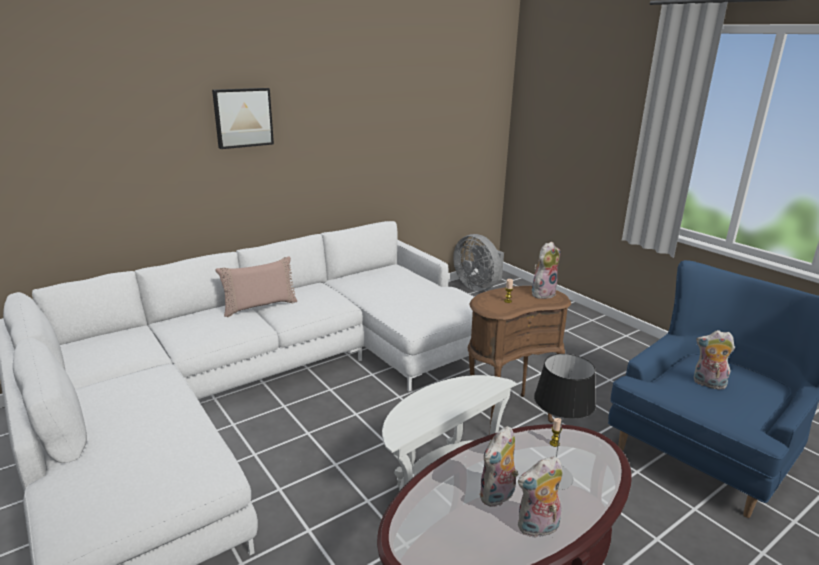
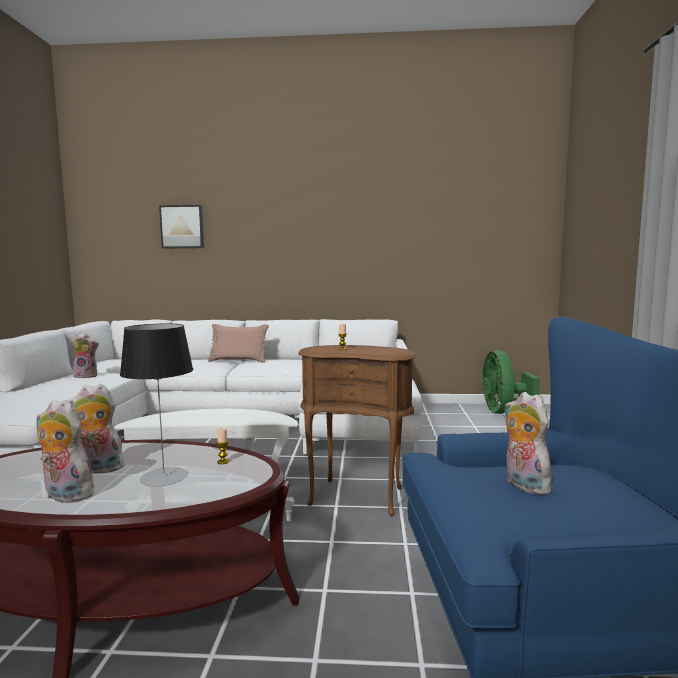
camera: 40 degrees right, 15 degrees down
picture [212,88,274,149] -> picture moved to [159,205,204,248]
grey fan [453,234,504,291] -> green fan [482,350,540,414]
plush toy [532,242,560,299] -> plush toy moved to [73,333,99,378]

